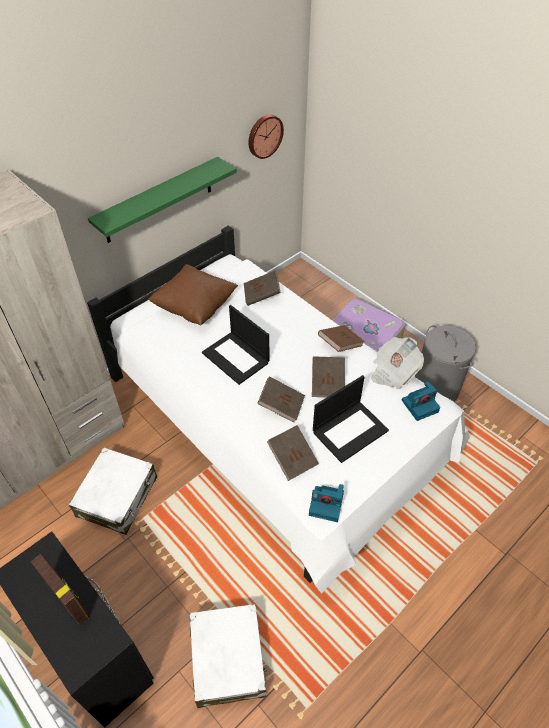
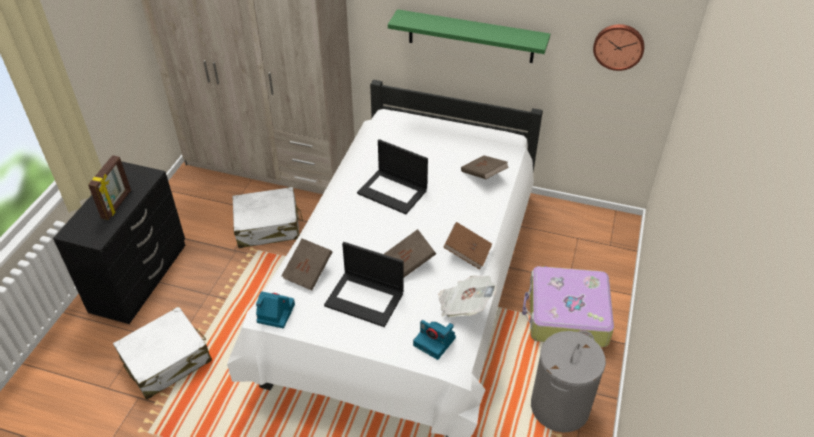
camera: 60 degrees right, 5 degrees down
brown pillow [148,264,238,326] -> none
laptop [202,305,269,385] -> laptop turned 75 degrees counterclockwise [357,139,428,214]
brown book [257,376,305,423] -> none
camera [309,484,344,522] -> camera turned 120 degrees clockwise [256,291,295,328]

